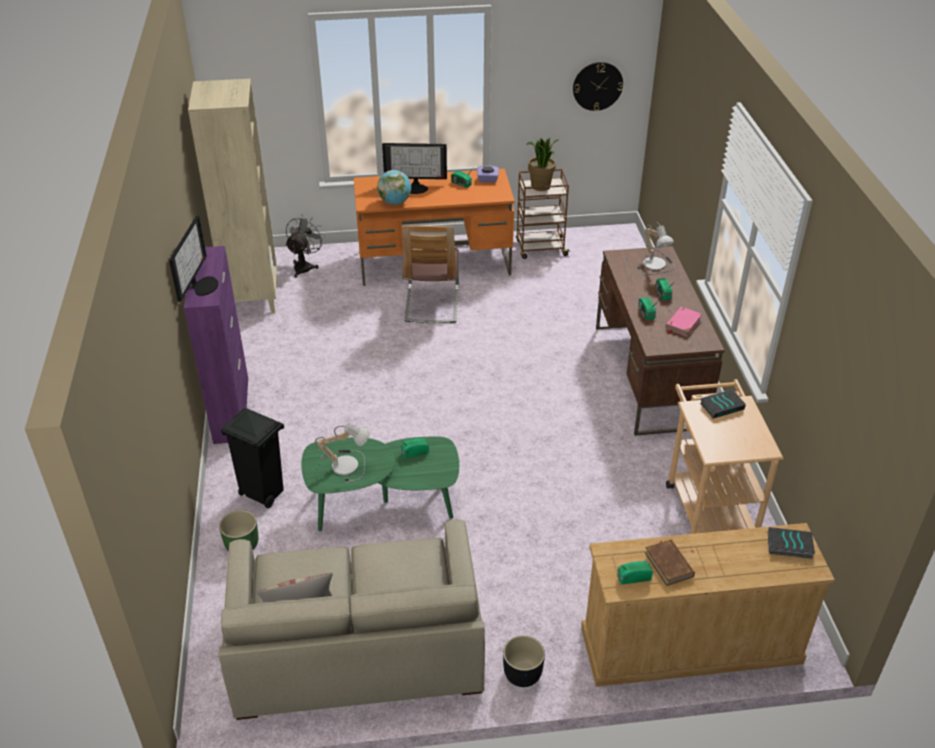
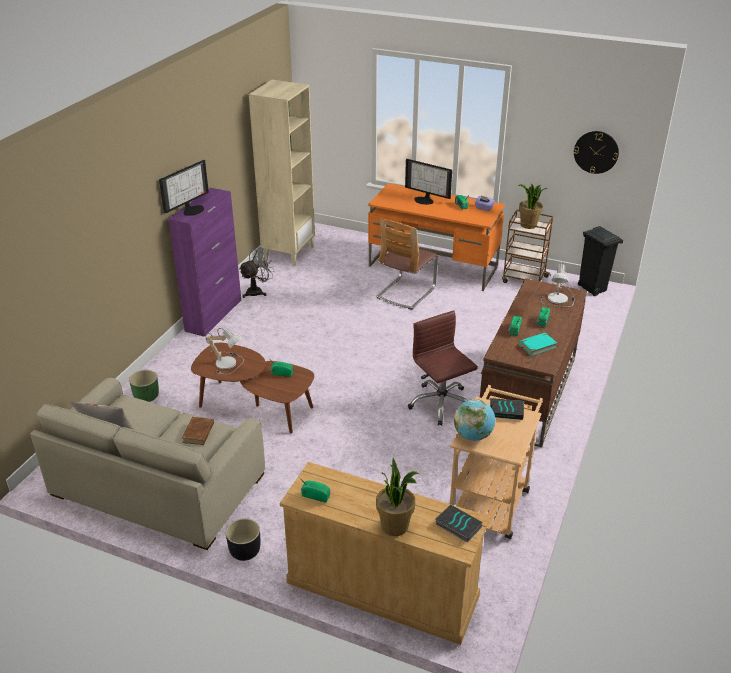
camera: 30 degrees right, 5 degrees down
black trash can [221,408,284,508] -> black trash can moved to [578,226,623,296]
grey fan [285,214,325,278] -> grey fan moved to [239,248,275,298]
green coffee table [301,436,459,531] -> brown coffee table [191,343,314,433]
globe [377,170,411,205] -> globe moved to [454,399,495,441]
brown book [645,539,695,586] -> brown book moved to [182,417,214,445]
pink book [665,307,702,337] -> turquoise book [518,333,557,356]
none -> potted plant [376,458,419,536]
none -> brown office chair [408,311,478,426]

